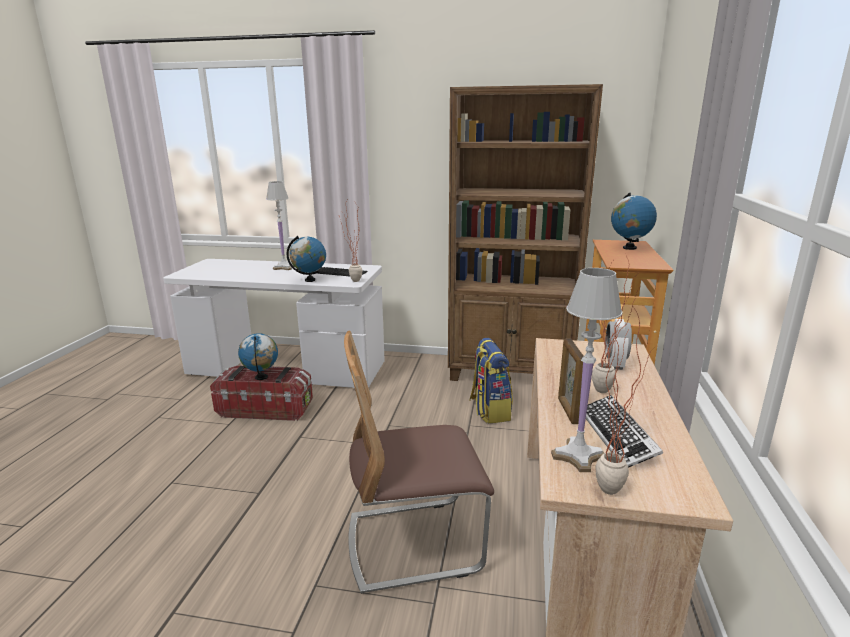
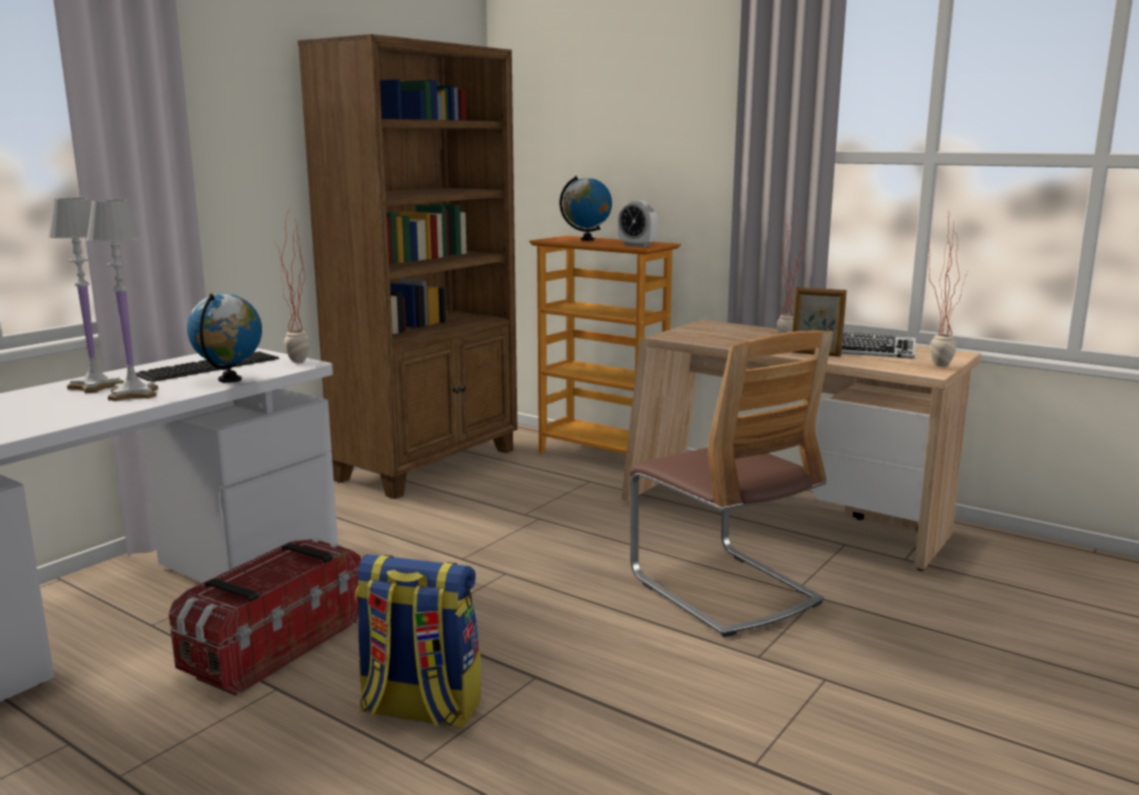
camera: 65 degrees left, 5 degrees down
globe [238,333,278,380] -> none
chair [344,331,494,594] -> chair turned 45 degrees counterclockwise [629,330,833,637]
backpack [469,338,513,423] -> backpack moved to [355,554,481,729]
white table lamp [551,268,623,472] -> white table lamp moved to [86,200,158,401]
alarm clock [605,319,632,370] -> alarm clock moved to [618,200,658,247]

